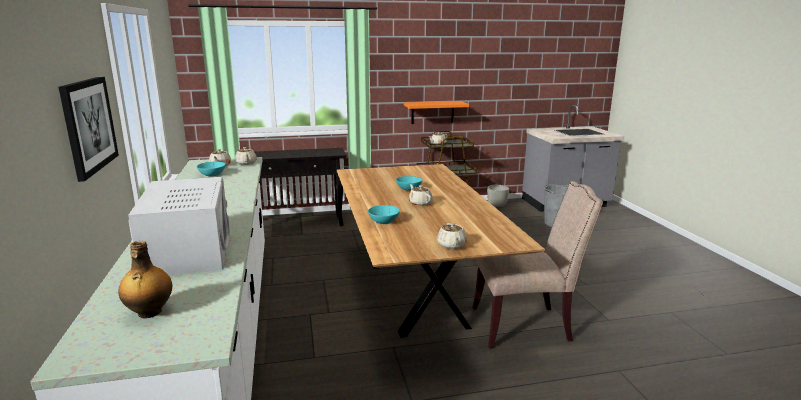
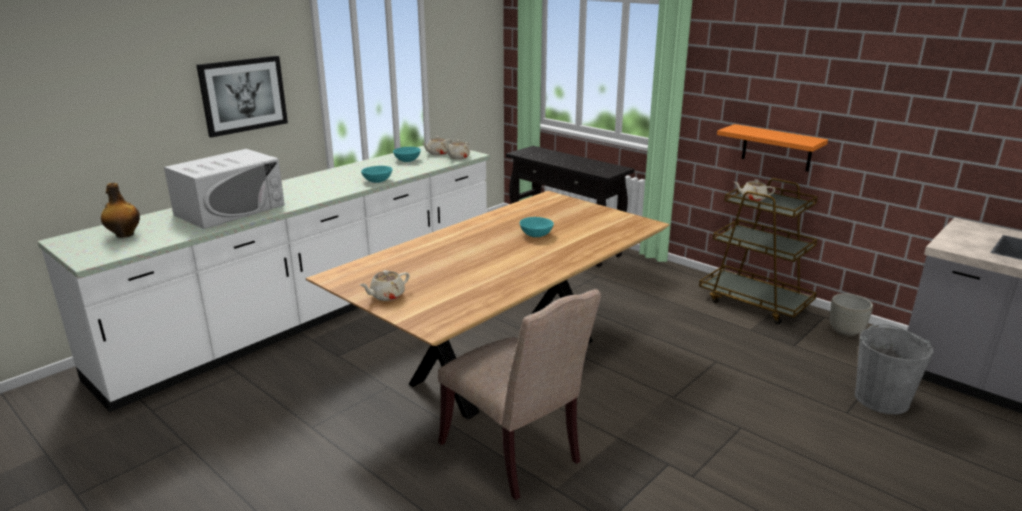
camera: 55 degrees right, 5 degrees up
turquoise bowl [368,205,400,224] -> turquoise bowl moved to [361,166,393,183]
beige teapot [409,184,433,206] -> none

